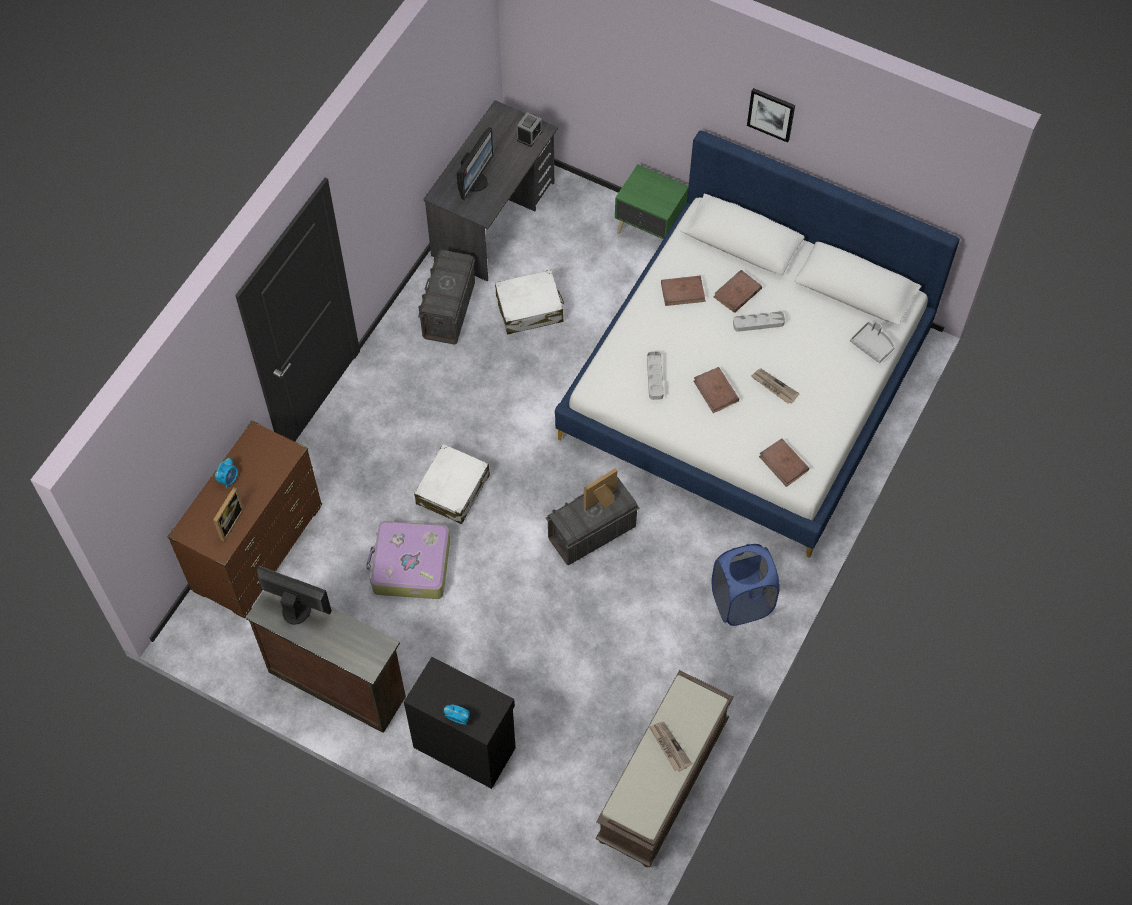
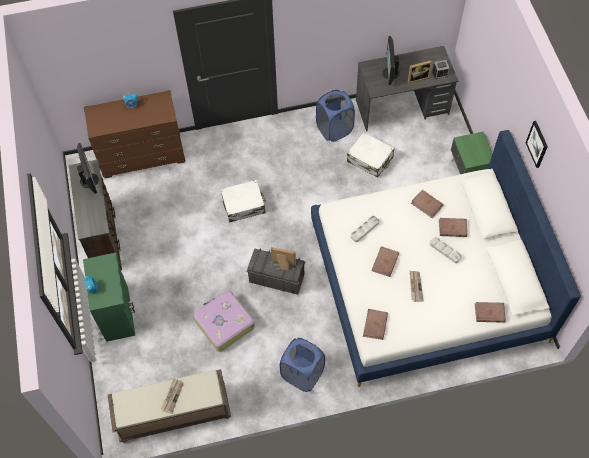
camera: 50 degrees right, 0 degrees up
picture frame [213,487,244,542] -> picture frame moved to [408,60,432,84]
suitcase [366,521,450,599] -> suitcase moved to [193,290,255,352]
black cabinet [404,657,516,789] -> green cabinet [83,253,135,342]
grey storage box [418,250,475,345] -> blue laundry basket [316,90,355,142]
monitor [457,127,493,200] -> monitor turned 105 degrees clockwise [382,36,400,85]
grey tray [850,321,895,363] -> brown book [475,302,506,323]

